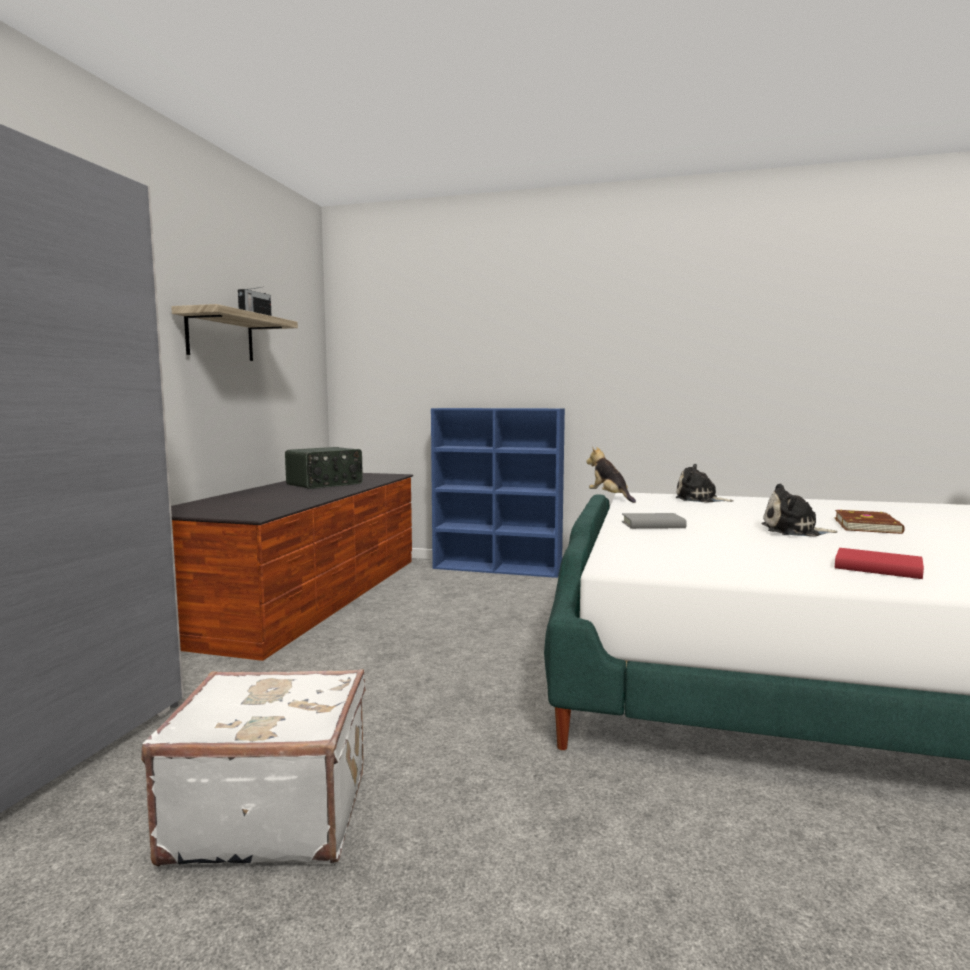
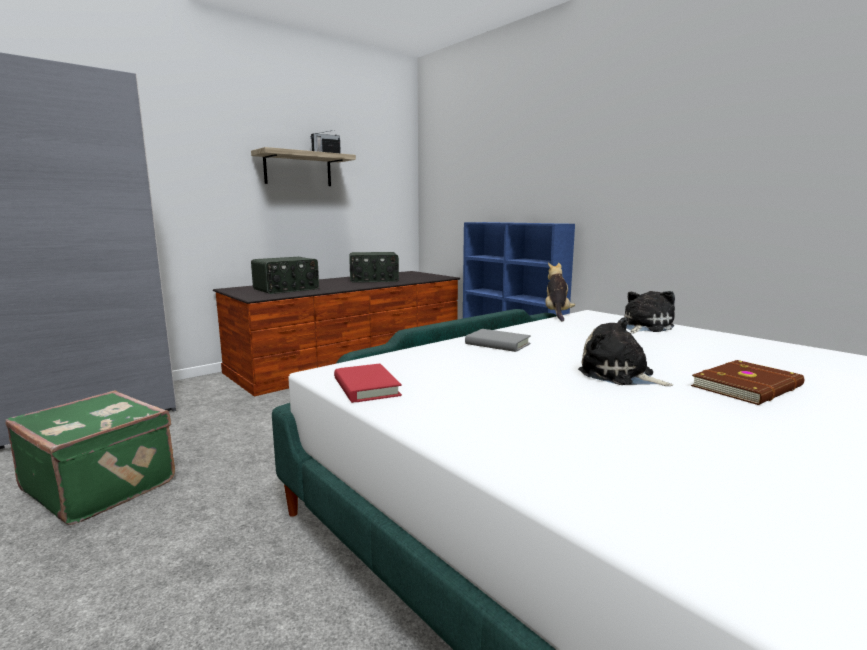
camera: 35 degrees right, 5 degrees up
white suitcase [142,669,365,867] -> green suitcase [6,391,175,525]
plush toy [675,464,734,503] -> plush toy turned 75 degrees clockwise [624,291,675,333]
red book [835,548,924,579] -> red book moved to [334,364,402,403]
none -> radio [251,257,319,294]

